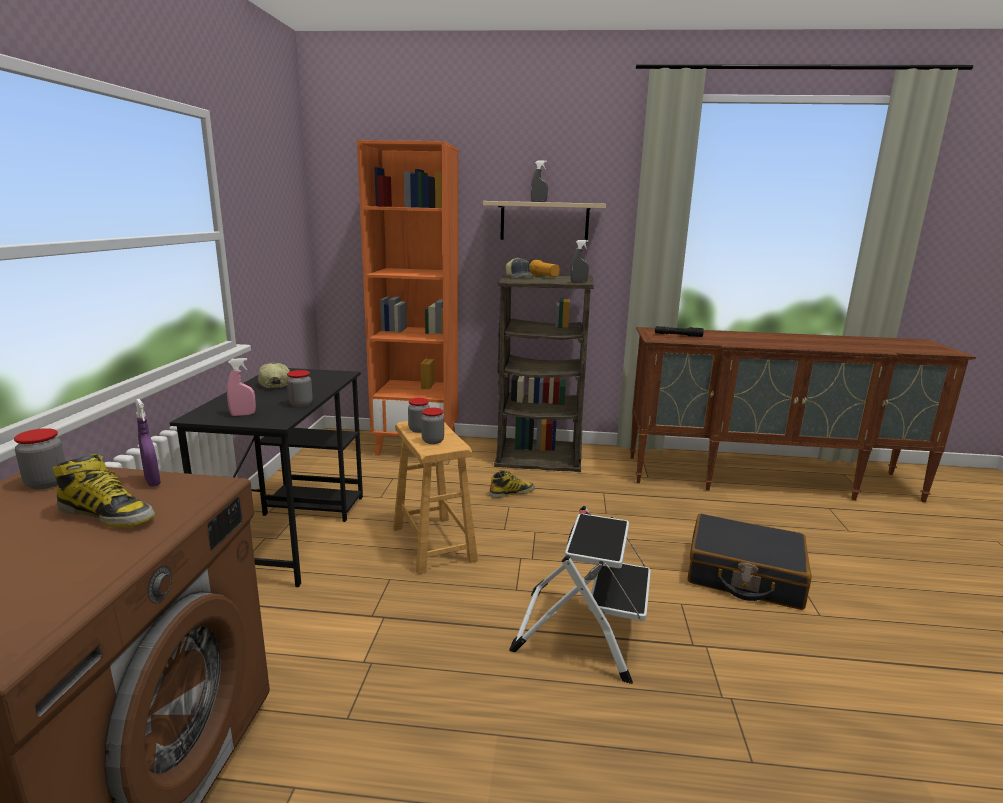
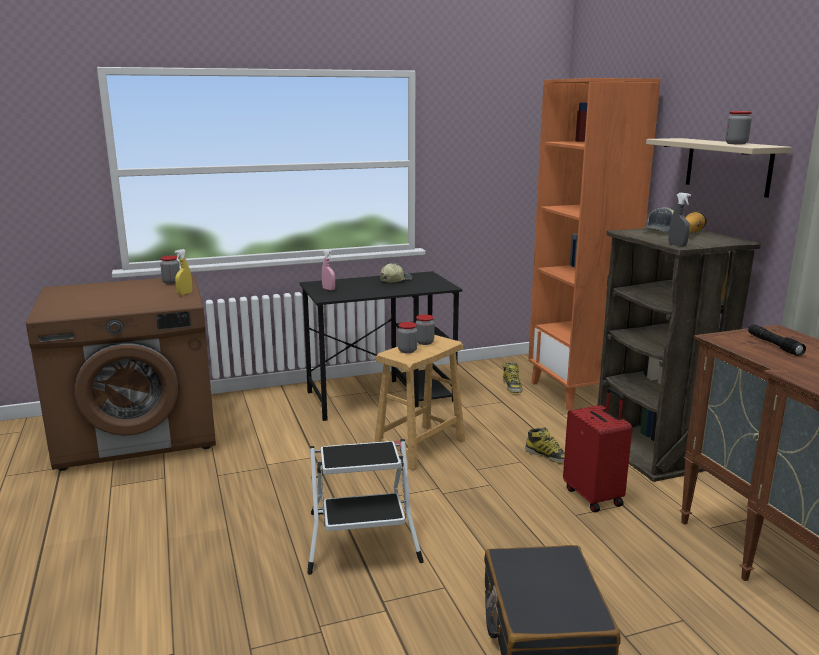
camera: 65 degrees right, 0 degrees up
boot [52,453,155,528] -> boot moved to [502,363,522,393]
purple spray bottle [135,399,161,487] -> yellow spray bottle [174,249,192,295]
jar [287,370,313,407] -> jar moved to [725,111,752,144]
grey spray bottle [531,160,548,202] -> none
none -> red suitcase [563,388,632,512]

